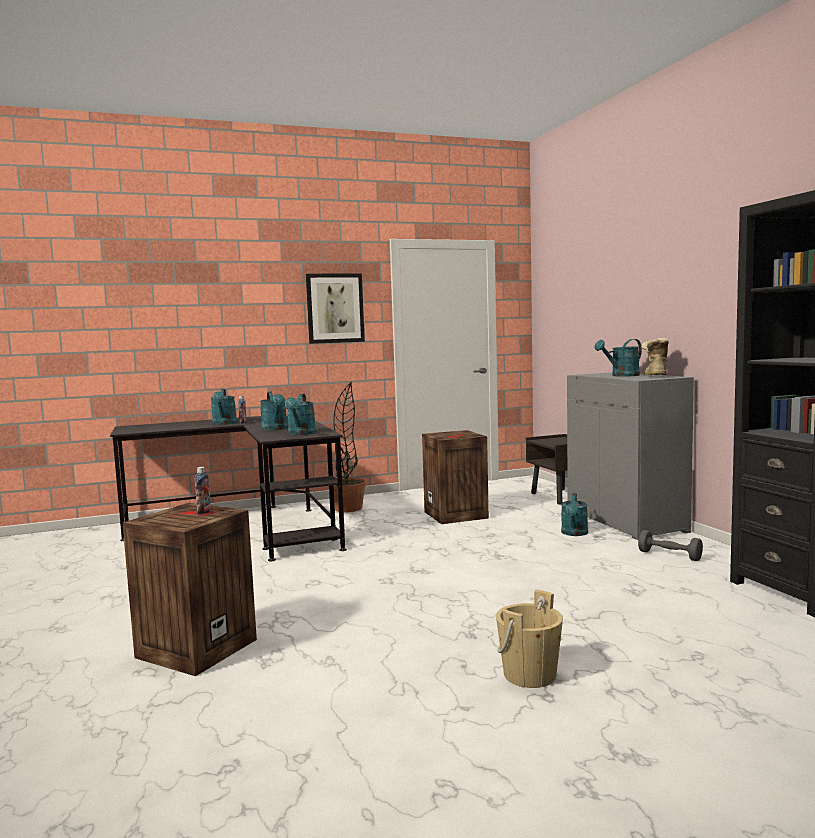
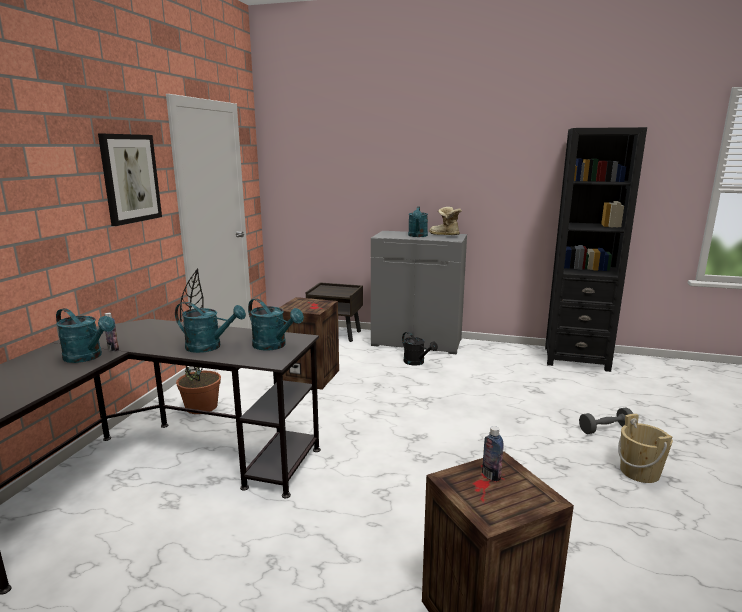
camera: 55 degrees left, 10 degrees up
turquoise watering can [561,493,588,536] -> black watering can [402,332,438,366]
grey dumbbell [638,530,703,561] -> grey dumbbell moved to [579,407,633,434]

